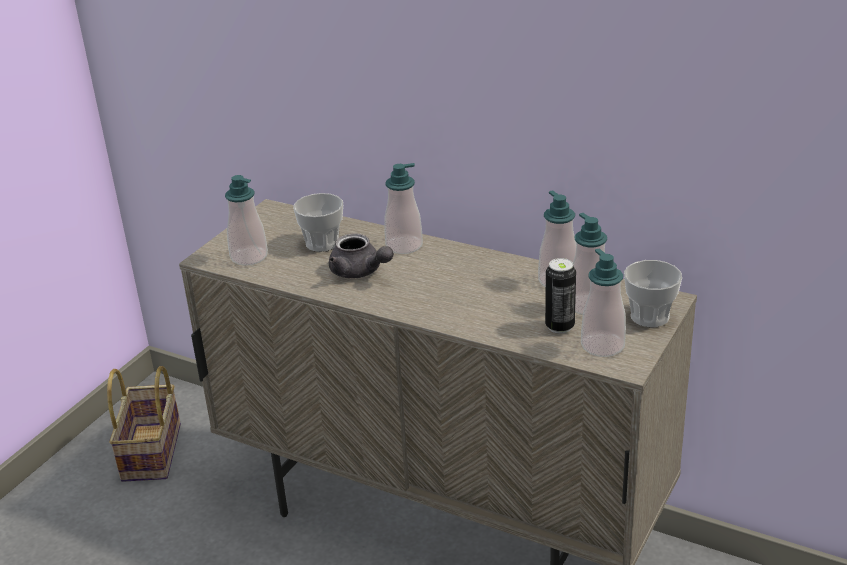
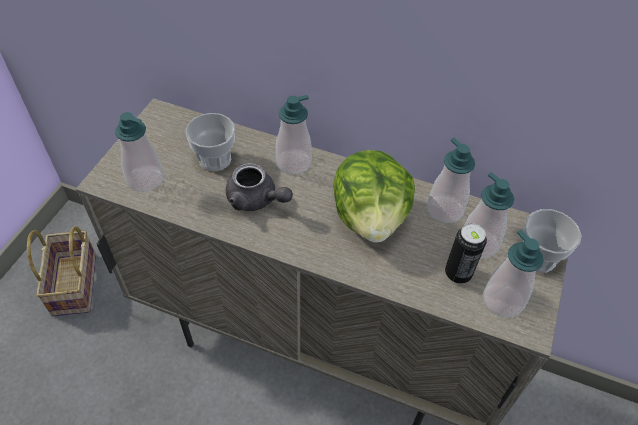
camera: 10 degrees left, 20 degrees up
none -> lettuce [333,150,415,243]

